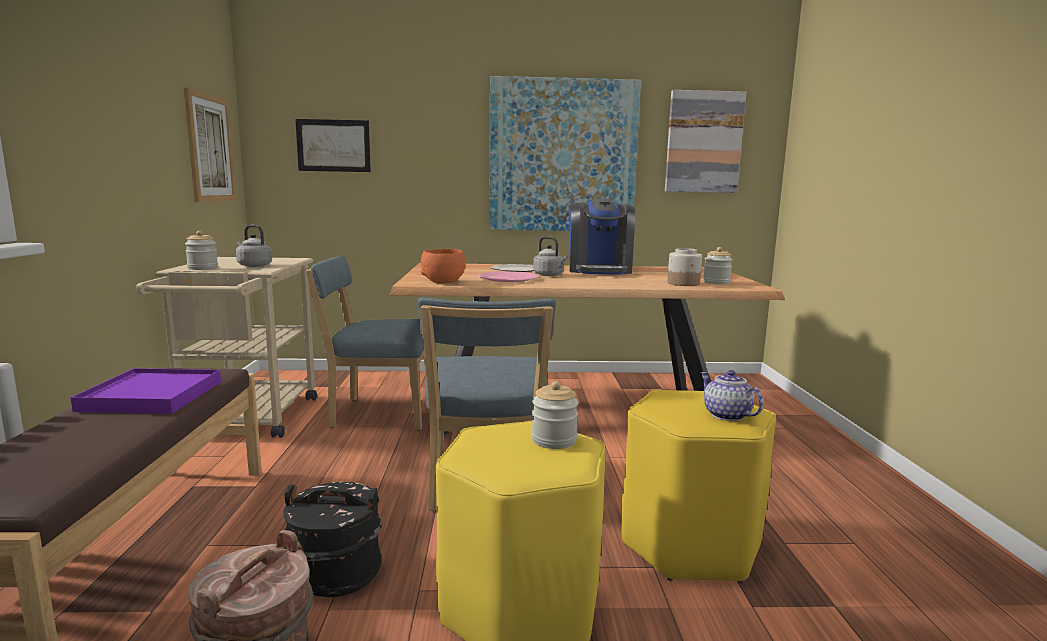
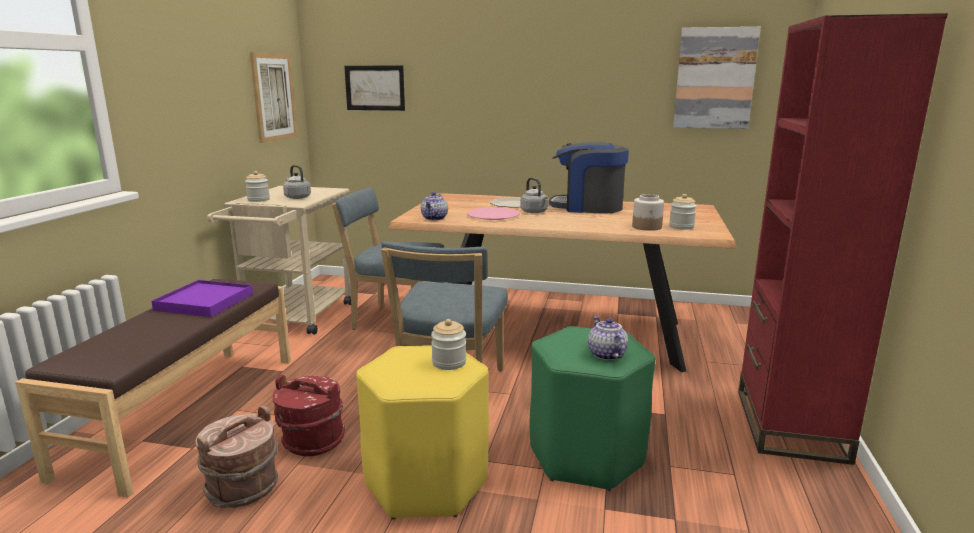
camera: 15 degrees right, 5 degrees up
black bucket [283,482,382,597] -> red bucket [272,375,345,456]
orange bowl [420,249,466,284] -> teapot [421,192,448,220]
picture [489,76,641,231] -> none
coffee machine [568,199,635,275] -> coffee machine turned 90 degrees clockwise [549,142,629,213]
yellow stool [621,390,776,583] -> green stool [530,326,655,491]
none -> red bookcase [738,13,948,465]

